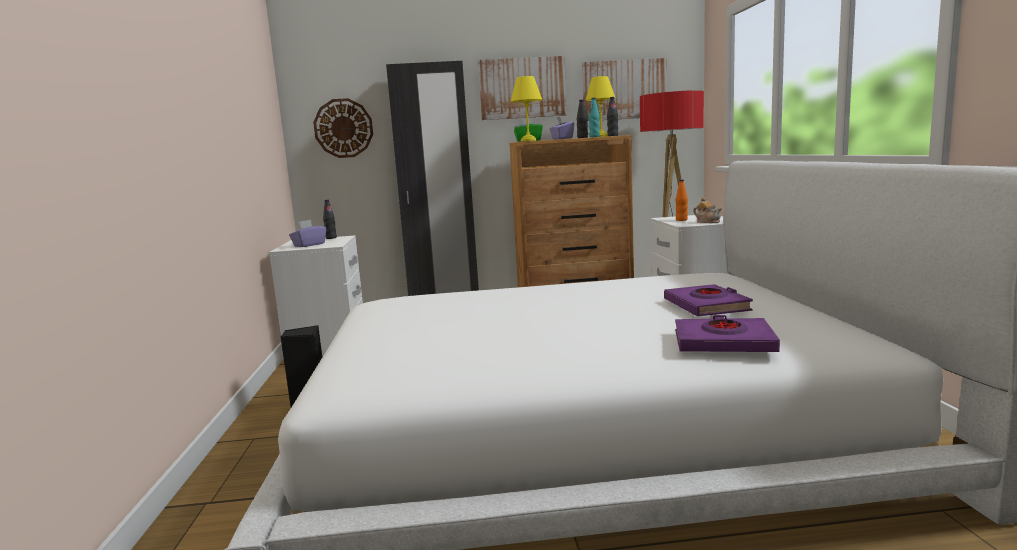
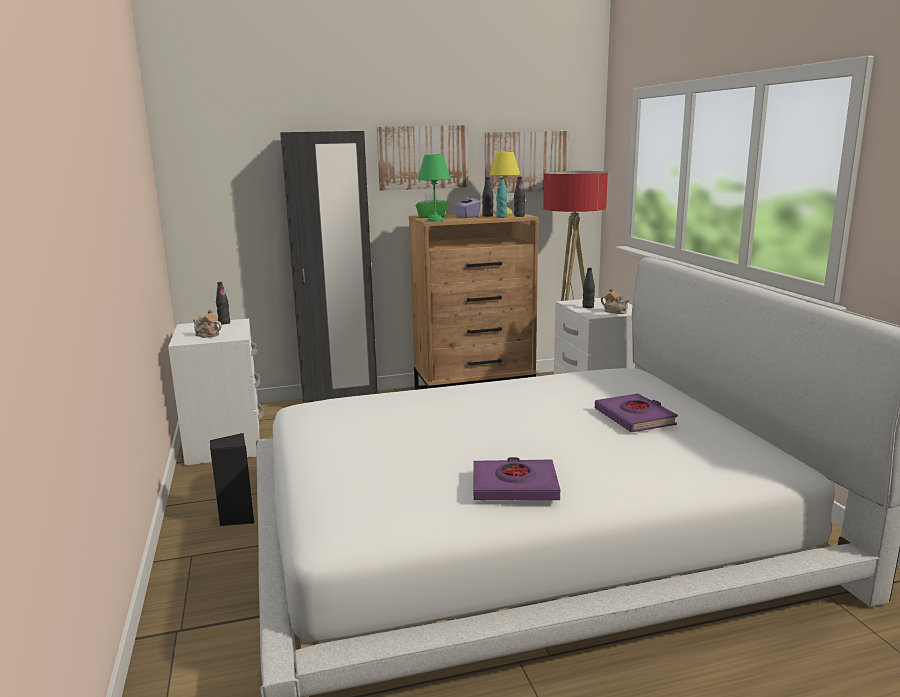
camera: 10 degrees left, 5 degrees up
purple tissue box [289,220,326,247] -> teapot [193,309,222,338]
wall clock [313,98,373,158] -> none
yellow table lamp [511,76,542,141] -> green table lamp [418,154,451,222]
purple book [675,315,780,352] -> purple book moved to [473,457,560,500]
orange bottle [676,180,688,221] -> black bottle [583,268,595,308]

